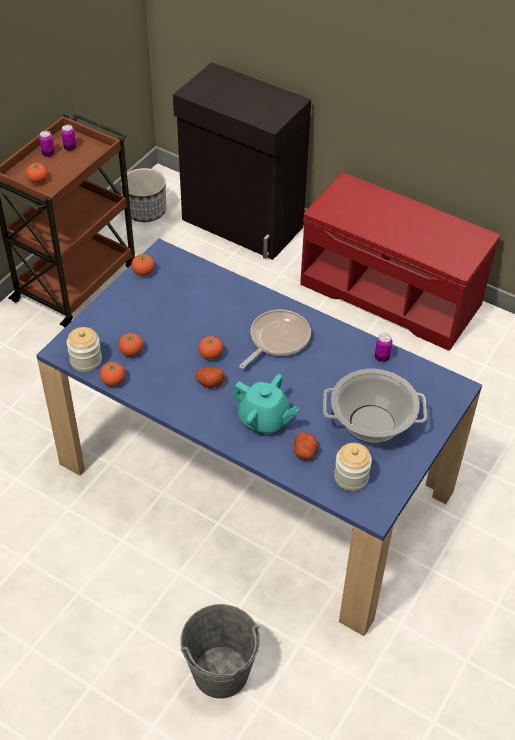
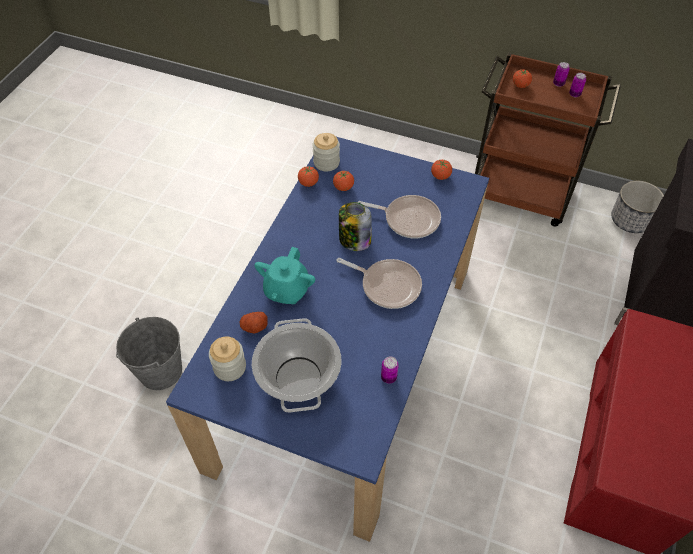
camera: 80 degrees right, 5 degrees up
potato [196,367,225,388] -> none
tomato [198,336,223,360] -> jar [339,202,372,251]
none -> frying pan [358,195,441,238]

